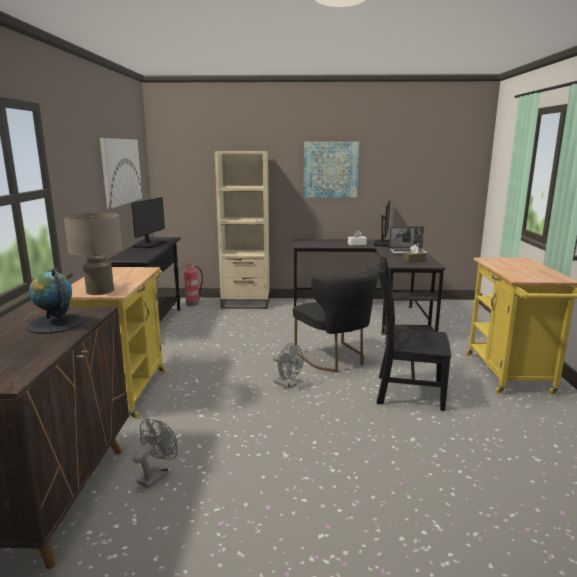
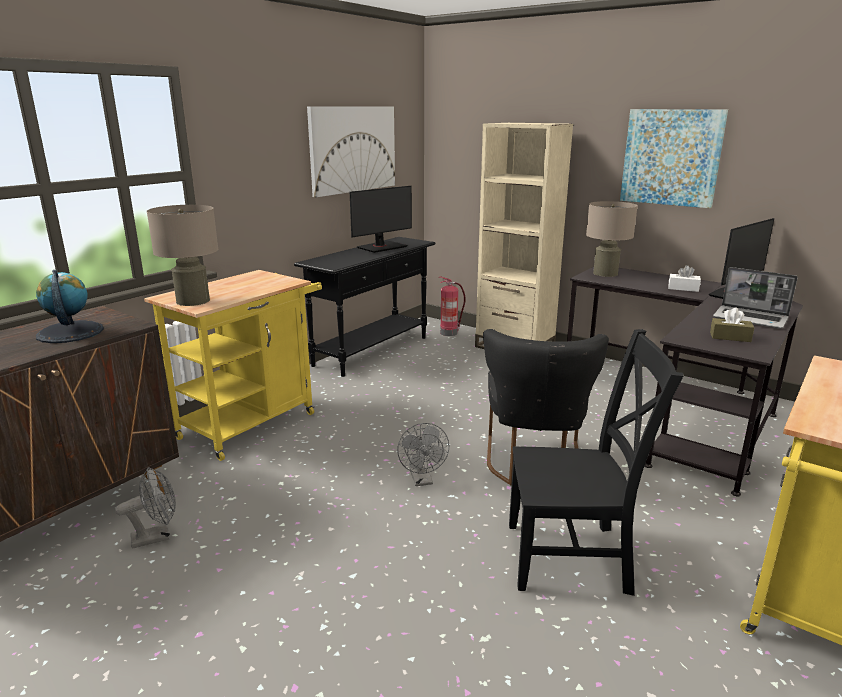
camera: 35 degrees right, 5 degrees up
black chair [376,257,451,411] -> black chair turned 135 degrees clockwise [509,329,684,596]
none -> beige table lamp [586,201,638,277]

